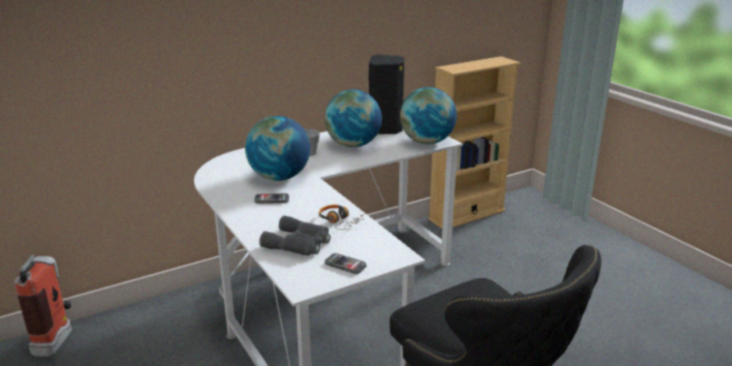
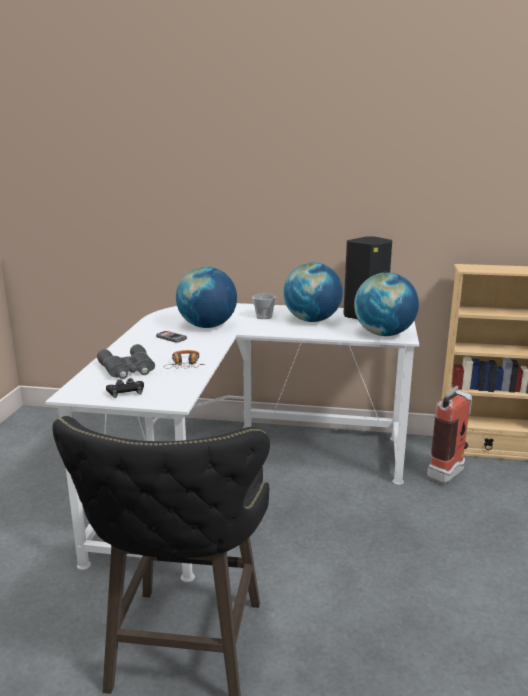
camera: 40 degrees right, 5 degrees down
fire extinguisher [14,254,72,357] -> fire extinguisher moved to [427,386,472,484]
phone [325,253,367,274] -> black game controller [106,378,144,398]

